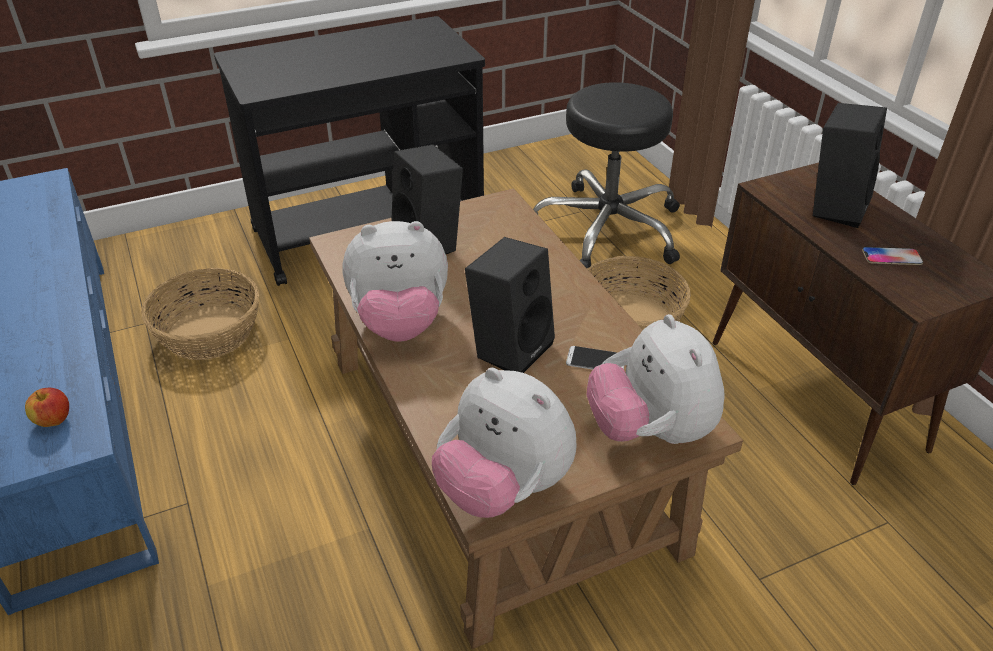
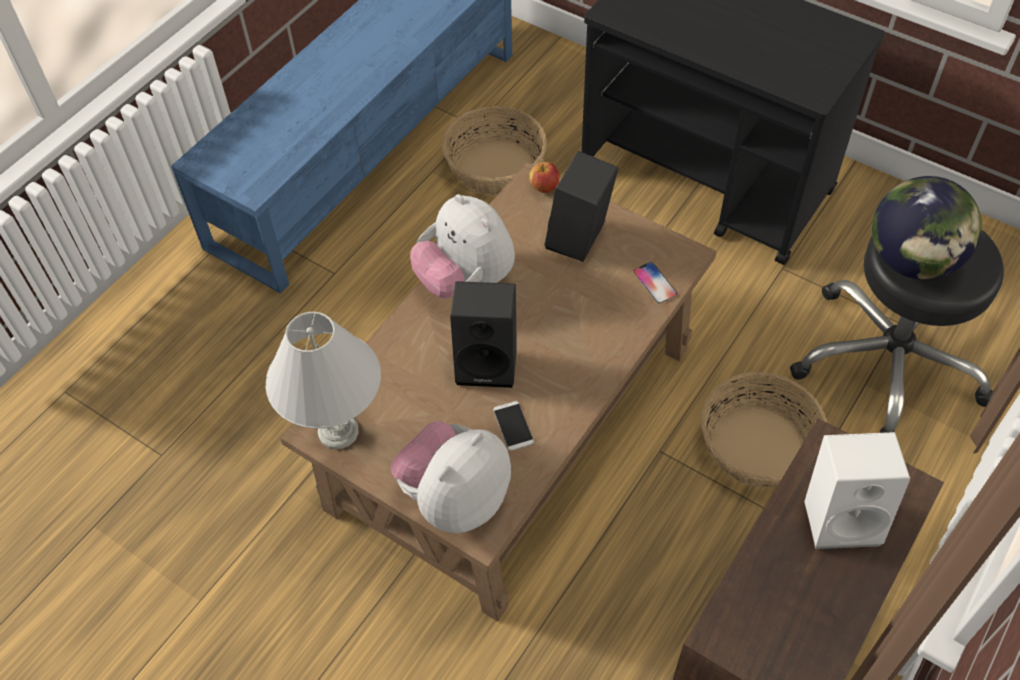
camera: 60 degrees right, 15 degrees up
apple [25,388,69,427] -> apple moved to [529,162,560,193]
plush toy [432,368,577,518] -> white table lamp [266,312,381,449]
black speaker [813,103,887,228] -> white speaker [804,432,910,549]
phone [862,247,923,265] -> phone moved to [634,262,677,303]
none -> globe [872,176,982,280]

